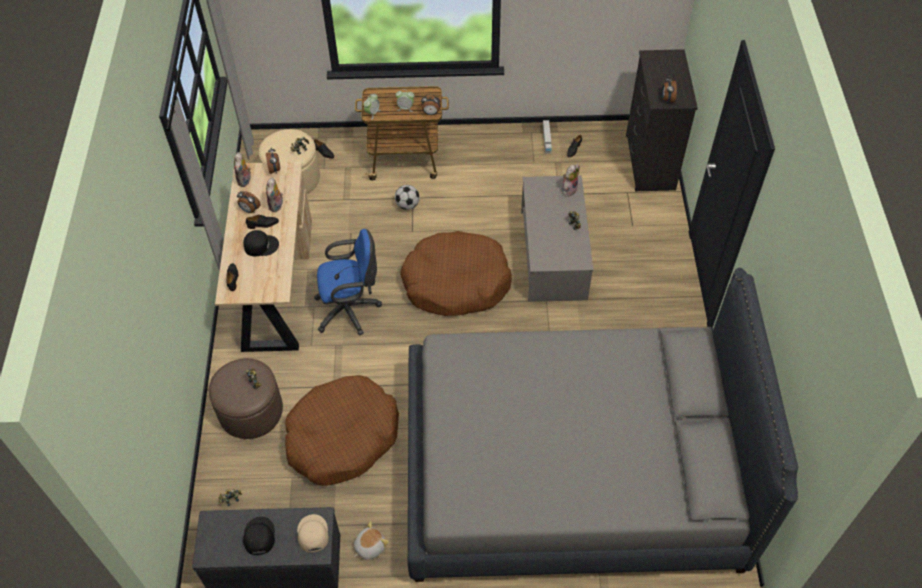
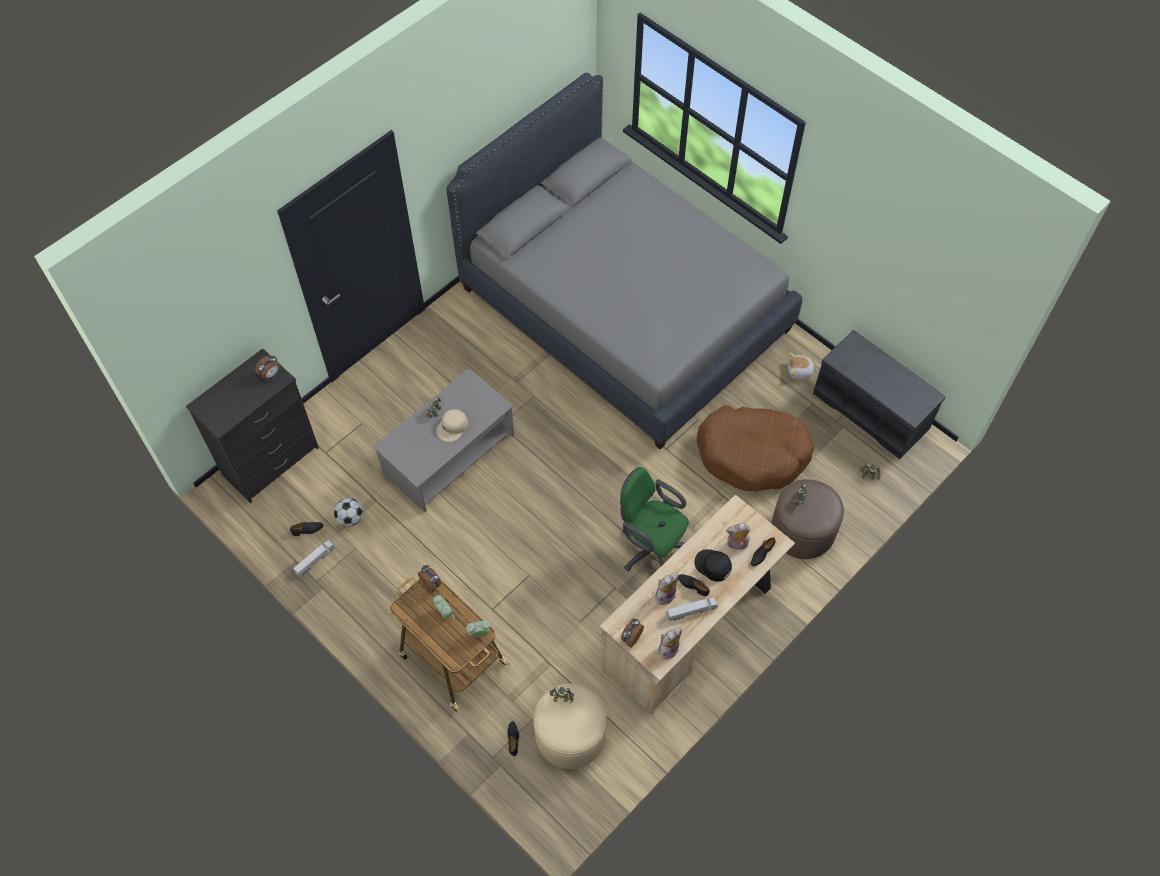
camera: 135 degrees left, 5 degrees up
alarm clock [237,191,260,213] -> toy truck [666,597,718,621]
black cap [243,517,275,555] -> none
beige cap [297,514,329,553] -> beige cap moved to [436,409,468,442]
blue office chair [314,229,382,336] -> green office chair [620,467,689,571]
football [395,185,420,210] -> football moved to [334,498,363,527]
brown dog bed [400,231,512,316] -> none
plush toy [562,164,579,197] -> plush toy moved to [726,523,751,550]

